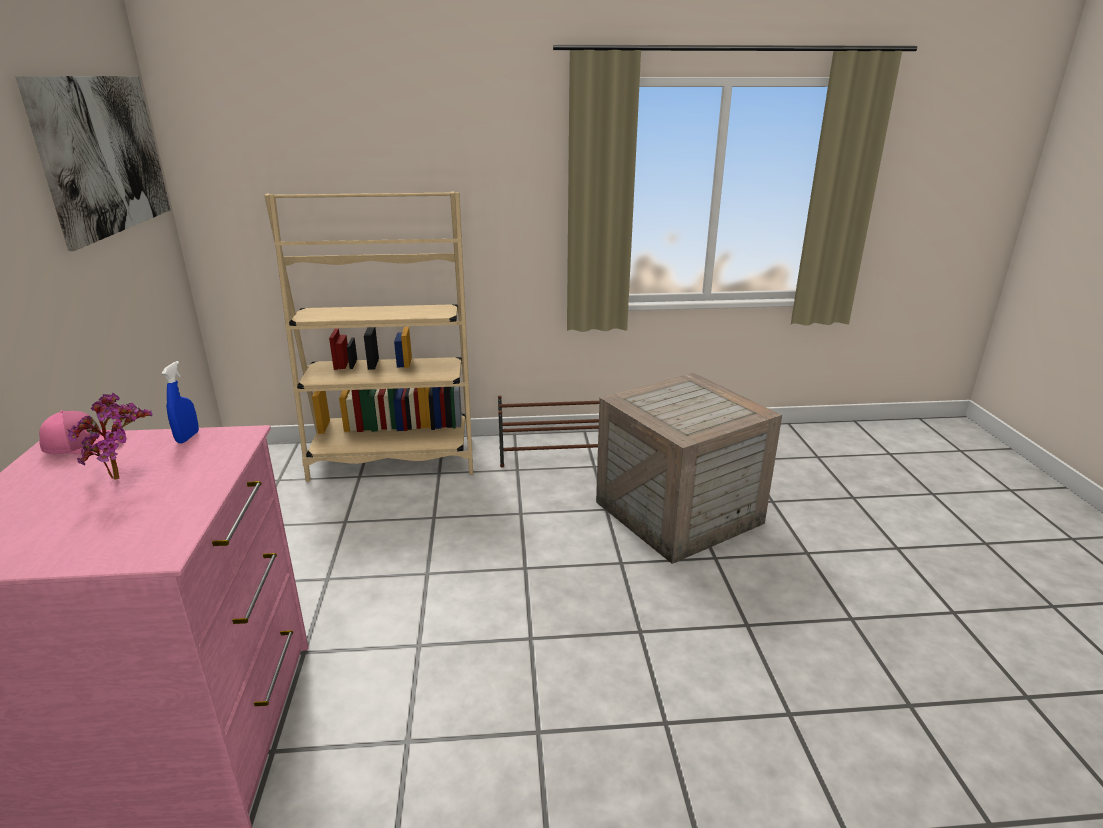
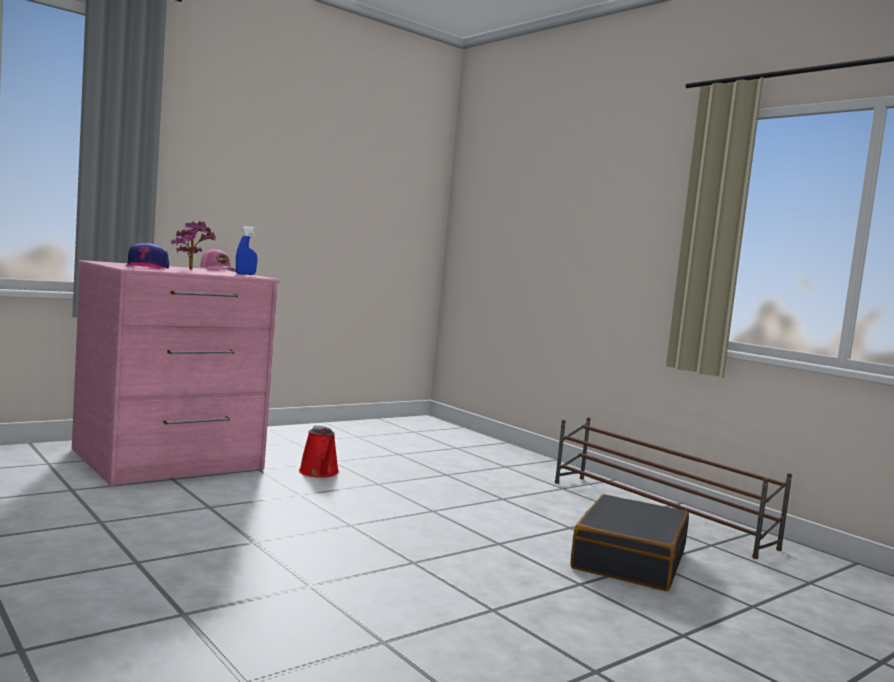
camera: 55 degrees right, 20 degrees down
picture [16,76,170,251] -> none
beige bookcase [264,191,473,482] -> none
crate [596,373,782,564] -> black suitcase [570,494,689,591]
none -> cap [124,243,169,270]
none -> red watering can [299,425,339,478]

